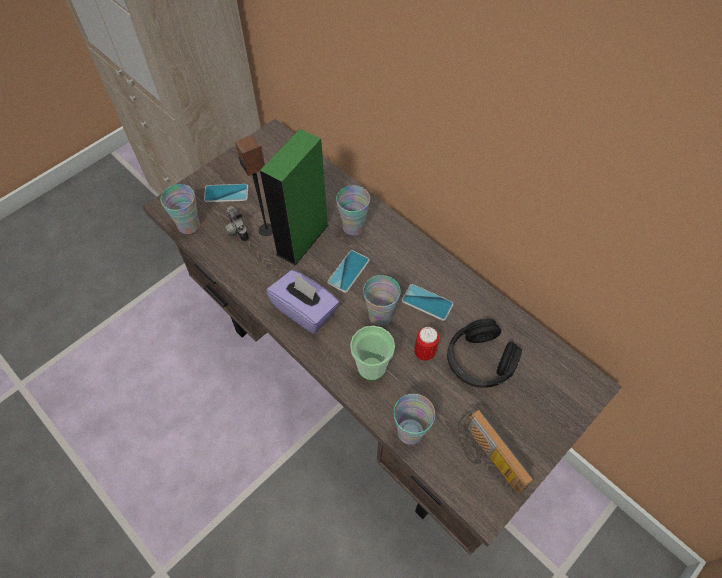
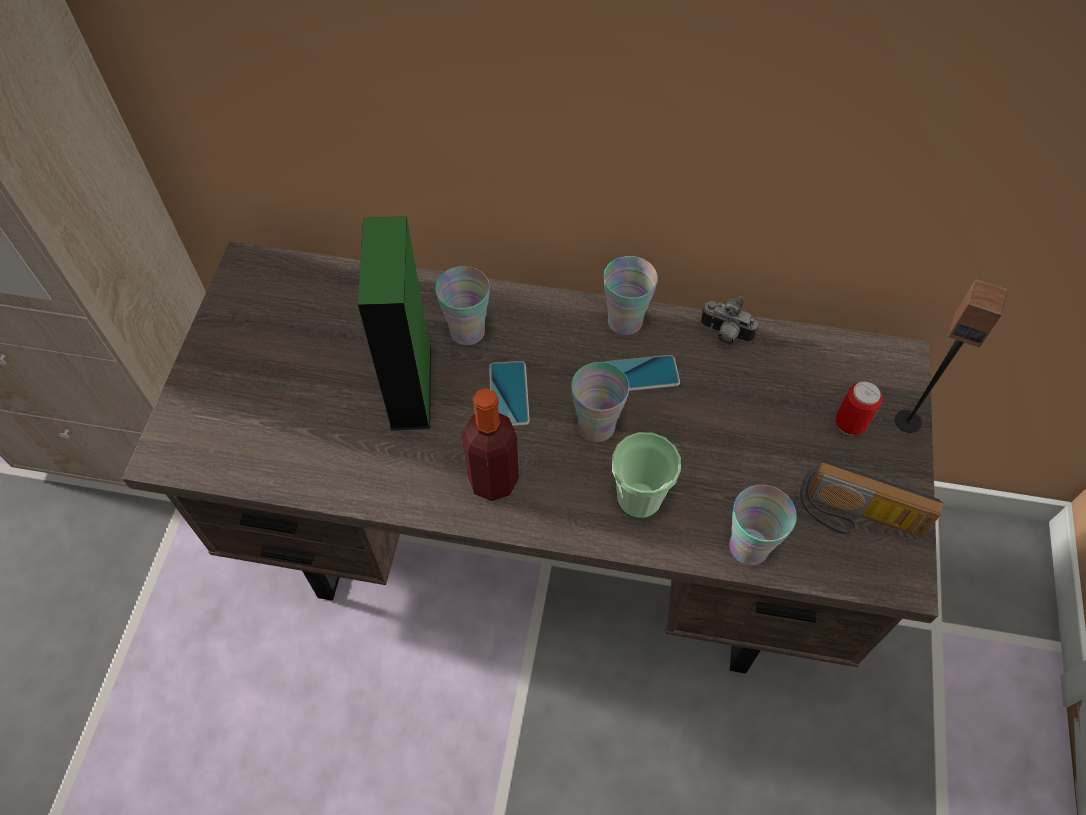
camera: 35 degrees left, 0 degrees up
cup [161,184,200,234] -> cup moved to [604,256,658,335]
phone [204,184,248,202] -> none
camera [224,206,249,242] -> camera moved to [701,297,758,345]
speaker [235,135,273,236] -> speaker moved to [895,279,1008,433]
purple tissue box [266,270,339,334] -> bottle [461,388,519,501]
can [414,327,439,361] -> can moved to [835,381,883,435]
black headphones [447,319,522,388] -> none

